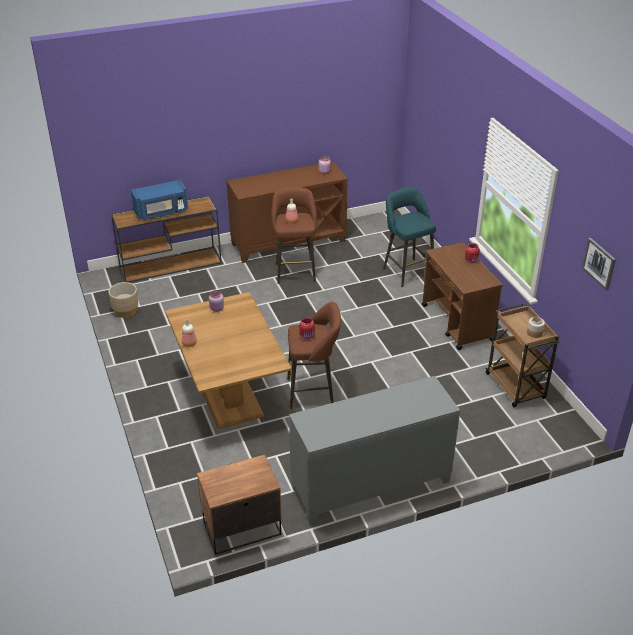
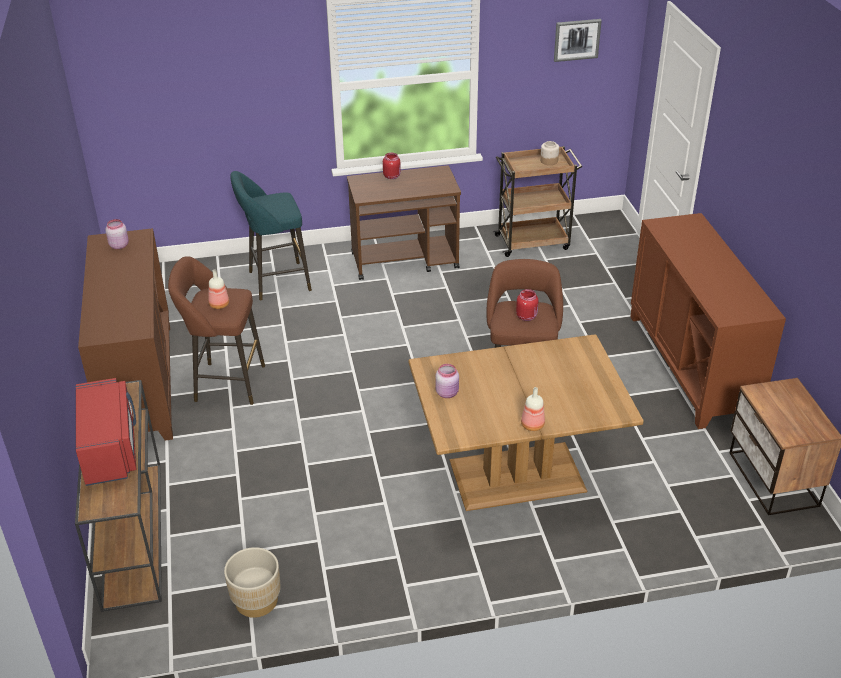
camera: 80 degrees left, 0 degrees up
blue microwave [131,180,188,220] -> red microwave [76,378,136,486]
grey cabinet [289,376,460,524] -> brown cabinet [630,213,786,429]

